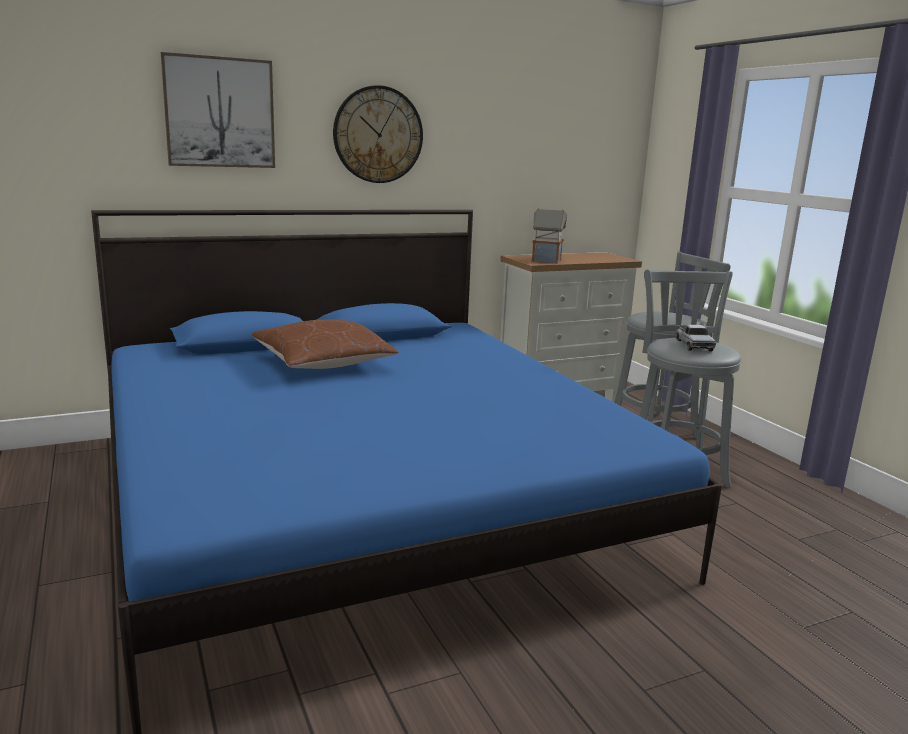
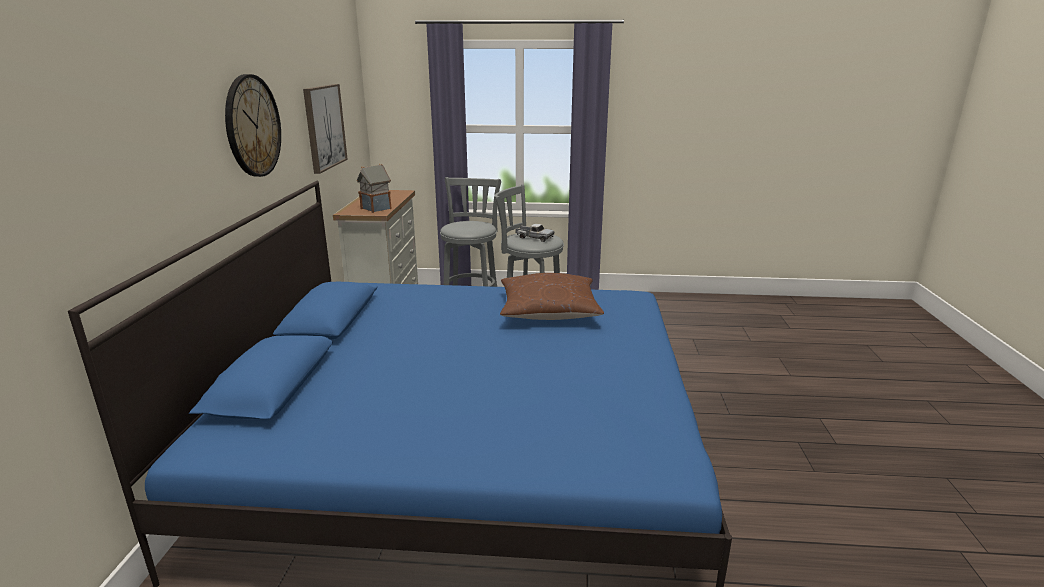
camera: 60 degrees left, 5 degrees up
picture [161,52,275,168] -> picture moved to [303,84,348,174]
brown pillow [252,319,399,369] -> brown pillow moved to [500,273,604,320]

